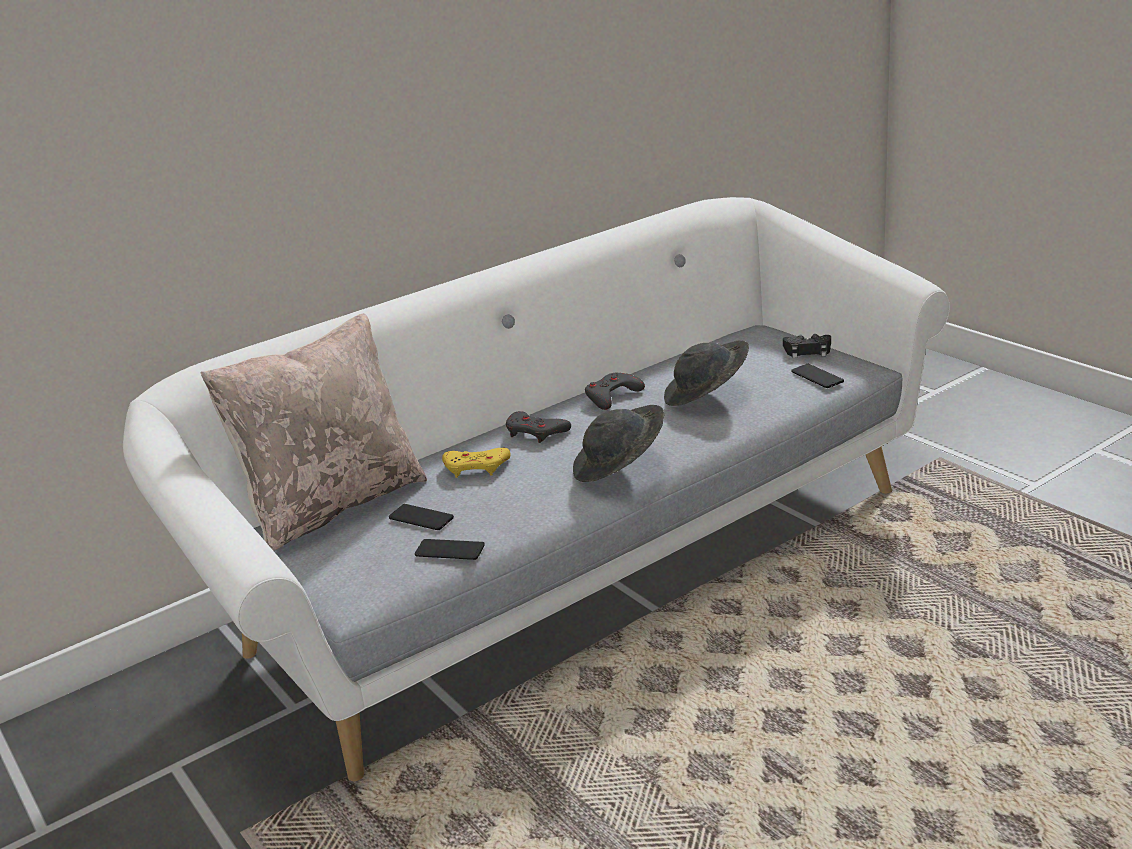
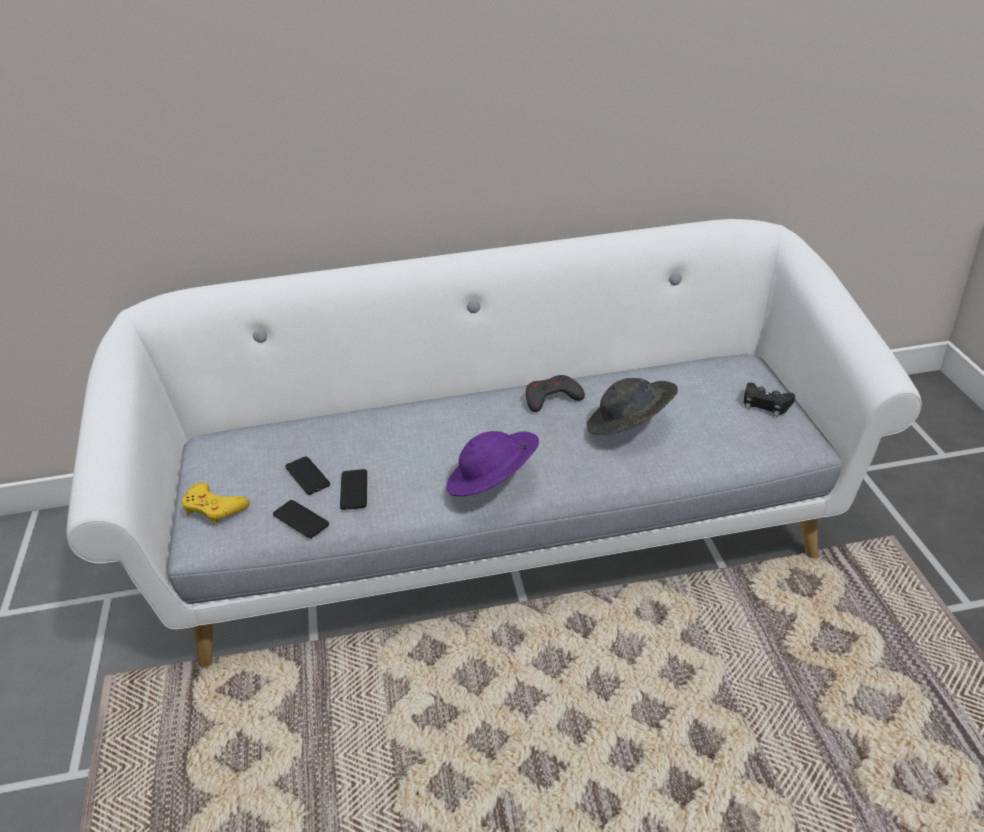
camera: 25 degrees right, 10 degrees up
beige pillow [200,313,427,551] -> none
yellow game controller [442,448,511,478] -> yellow game controller moved to [182,483,250,525]
grey game controller [506,411,571,443] -> none
grey hat [573,405,665,482] -> purple hat [446,431,539,496]
phone [792,364,844,388] -> phone moved to [340,469,367,510]

